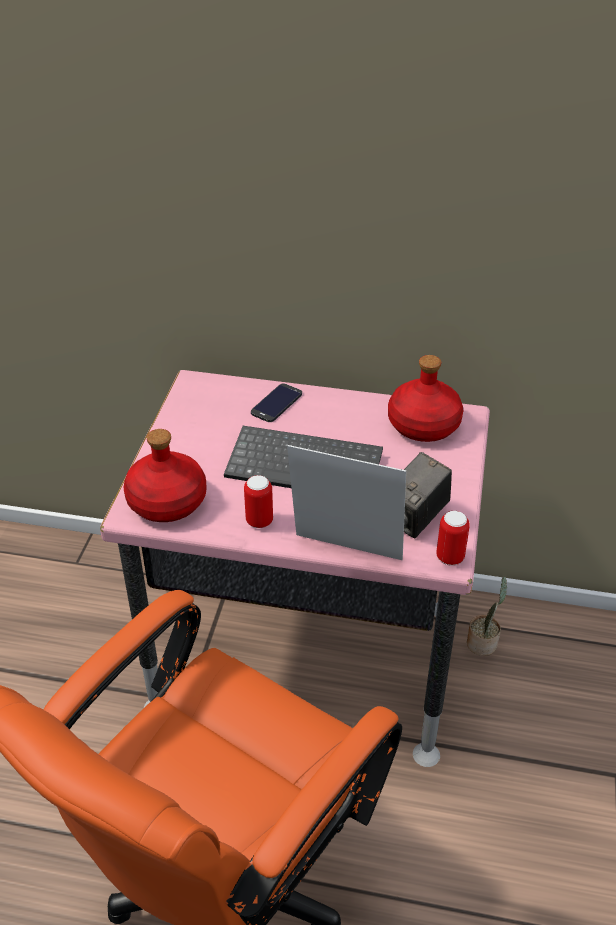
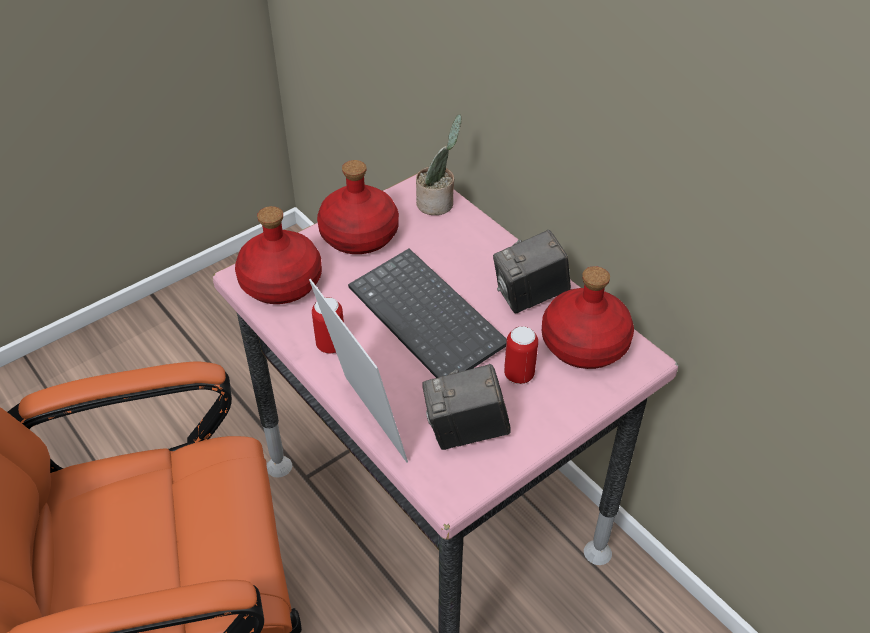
camera: 40 degrees right, 5 degrees up
phone [251,384,302,422] -> none
can [436,511,470,566] -> can moved to [504,326,538,384]
potted plant [467,577,507,656] -> potted plant moved to [416,114,462,215]
none -> red bottle [317,160,399,254]
none -> camera [493,230,571,313]

